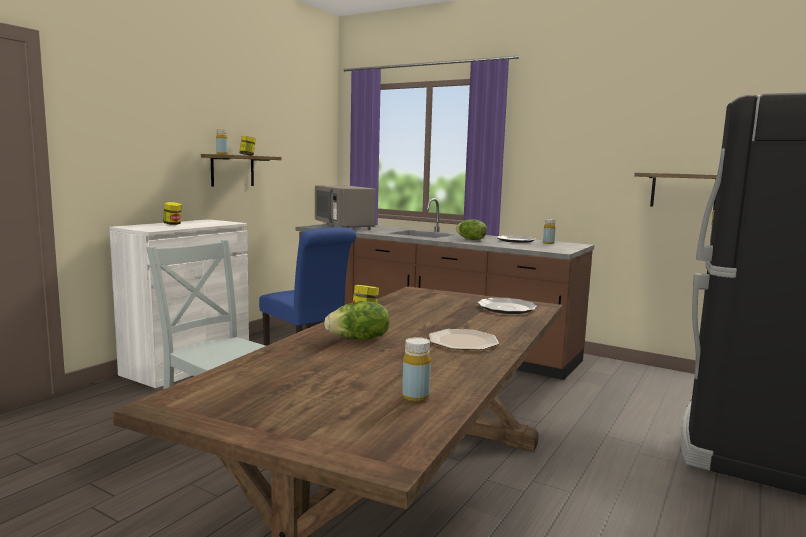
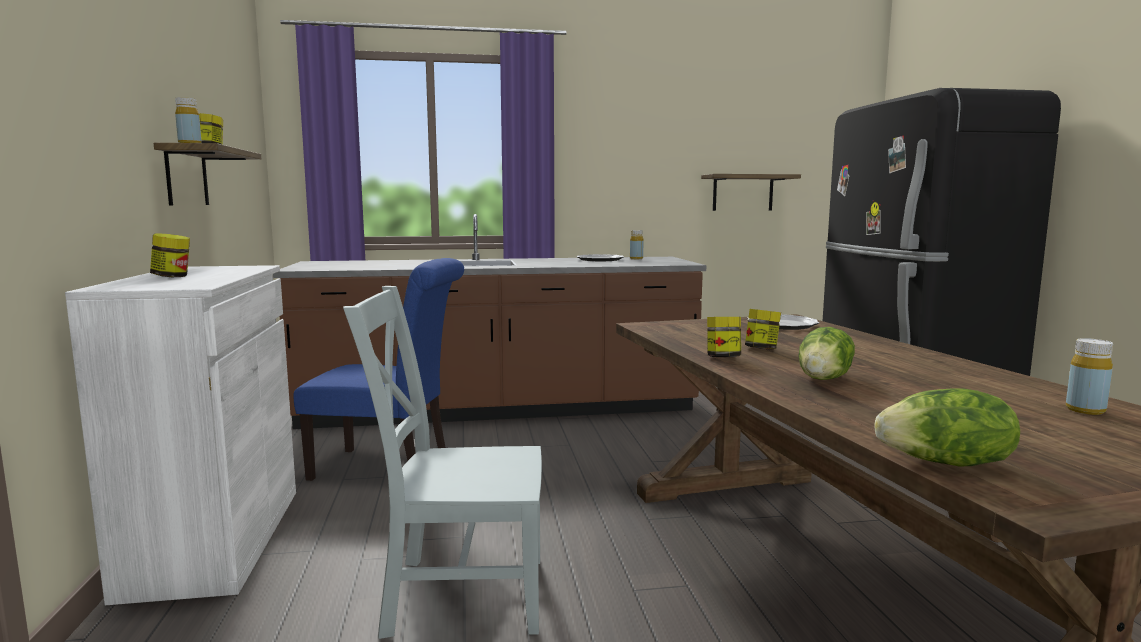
camera: 40 degrees left, 0 degrees up
grey microwave [315,185,376,230] -> none
plate [429,329,499,350] -> none
lettuce [456,219,487,240] -> lettuce moved to [875,388,1020,466]
none -> jar [745,309,781,350]

